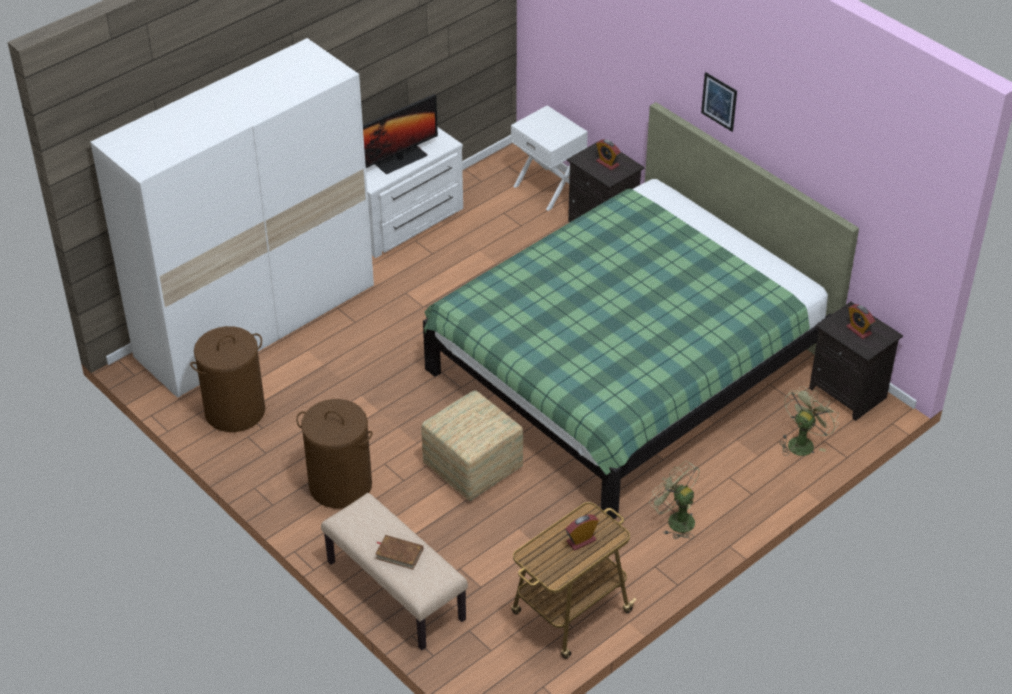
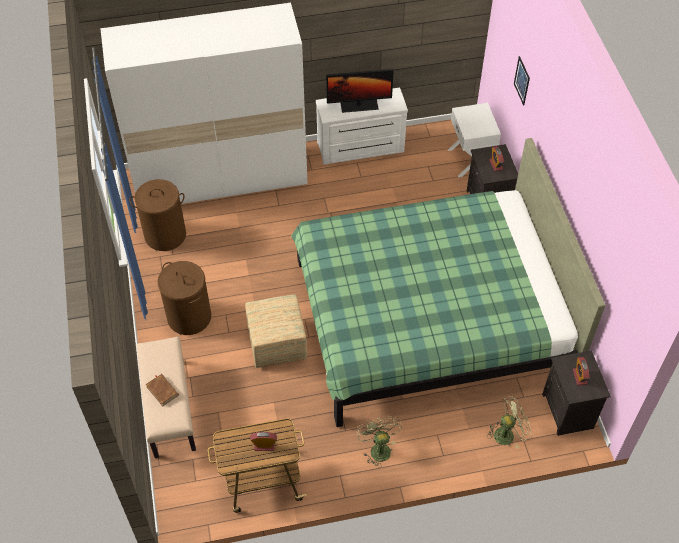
camera: 30 degrees right, 10 degrees up
picture [701,72,737,132] -> picture moved to [514,56,530,105]

